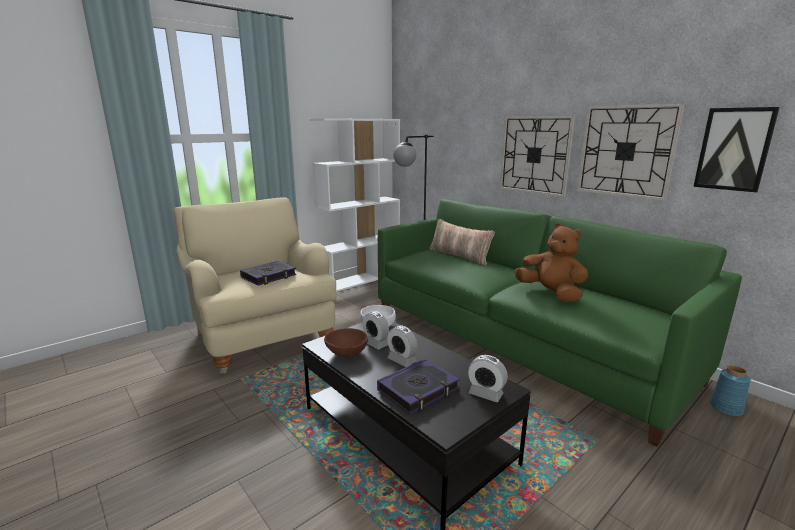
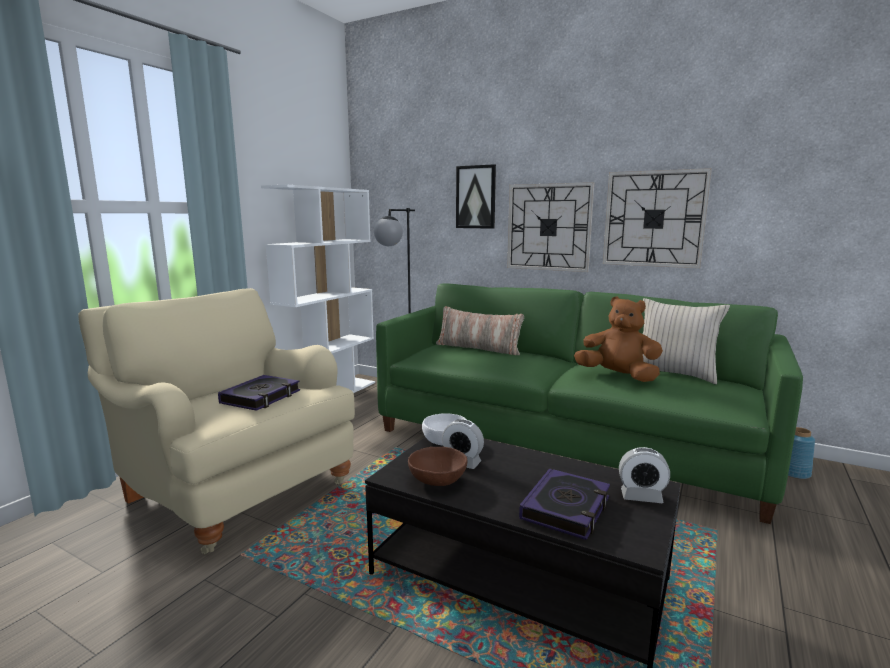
camera: 20 degrees left, 5 degrees down
alarm clock [387,325,417,367] -> none
picture [693,107,780,193] -> picture moved to [456,164,496,229]
none -> beige pillow [643,298,730,384]

